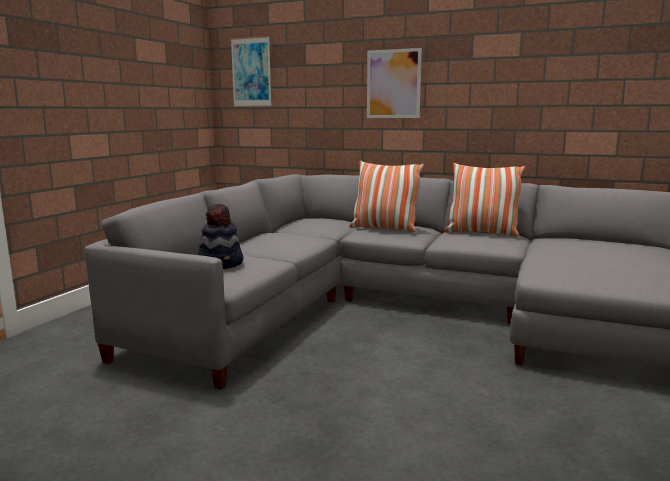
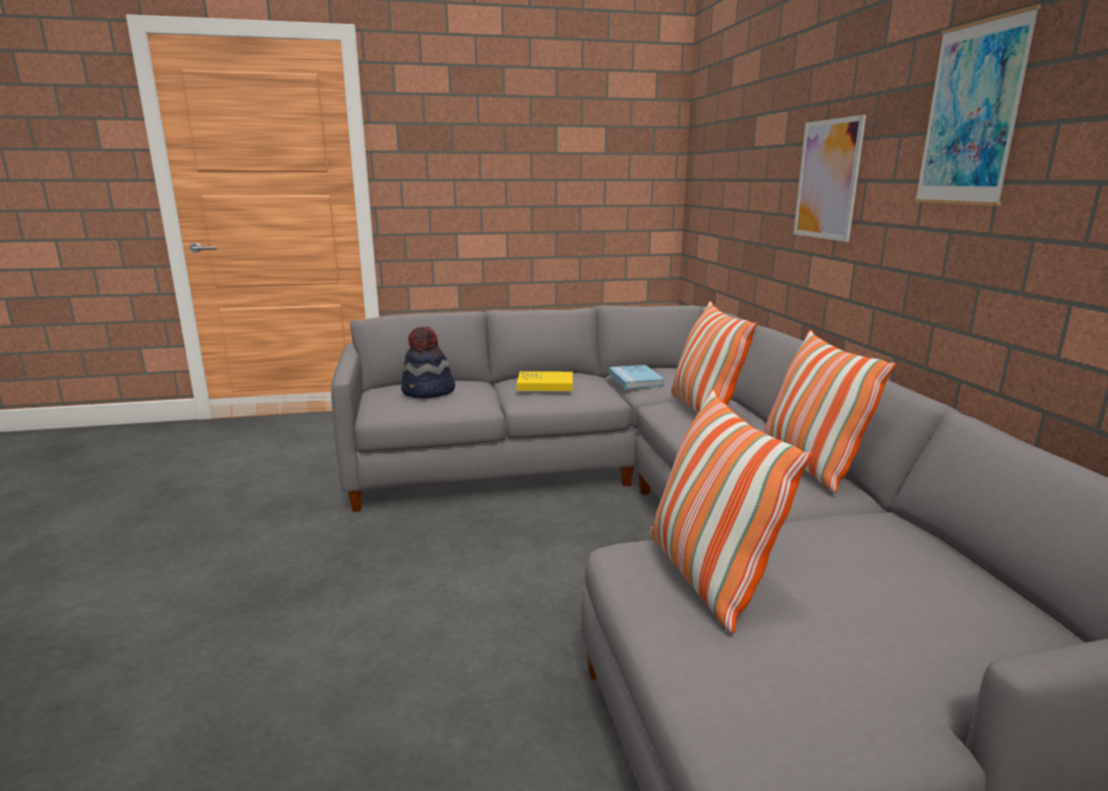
camera: 55 degrees right, 5 degrees up
picture [230,36,272,107] -> picture moved to [914,4,1041,206]
none -> yellow book [517,371,573,391]
none -> blue book [609,365,664,389]
none -> pillow [650,389,812,633]

